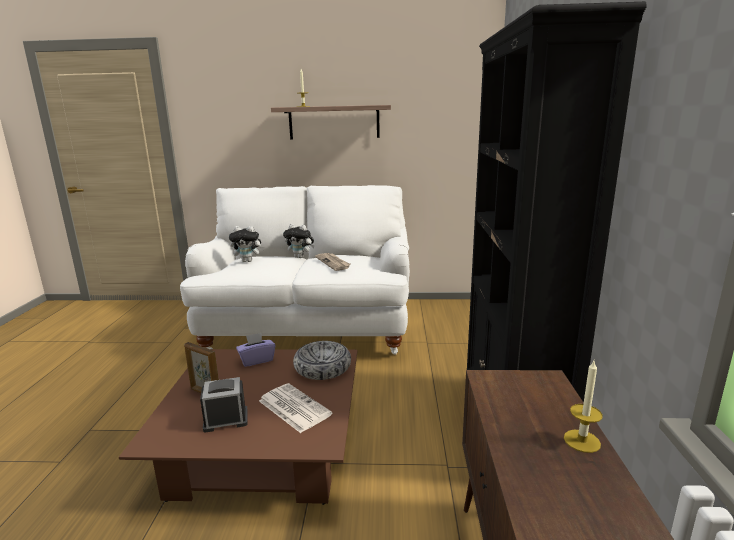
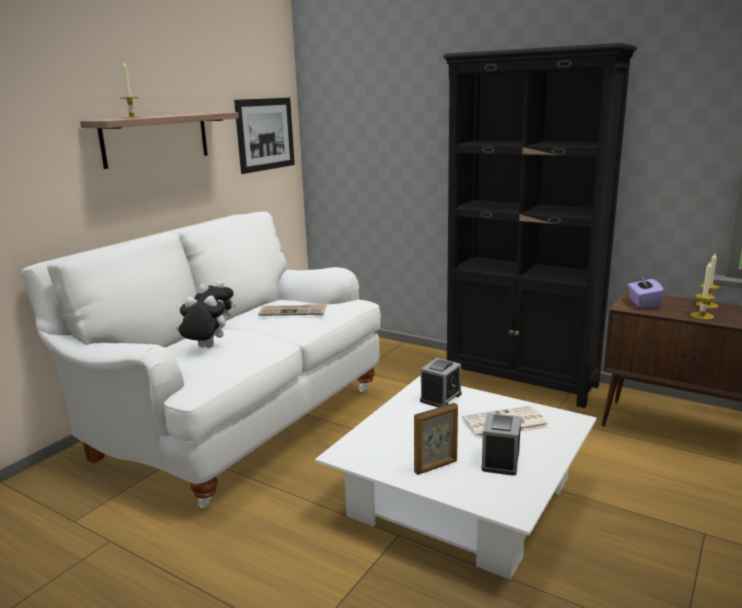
camera: 60 degrees left, 0 degrees up
brown coffee table [119,349,357,505] -> white coffee table [315,376,597,580]
plush toy [229,226,264,262] -> plush toy turned 120 degrees counterclockwise [176,296,226,348]
purple tissue box [236,333,276,367] -> purple tissue box moved to [628,274,664,309]
bowl [293,341,351,380] -> alarm clock [420,358,462,408]
none -> picture [234,98,295,174]
none -> candle [690,262,715,320]

